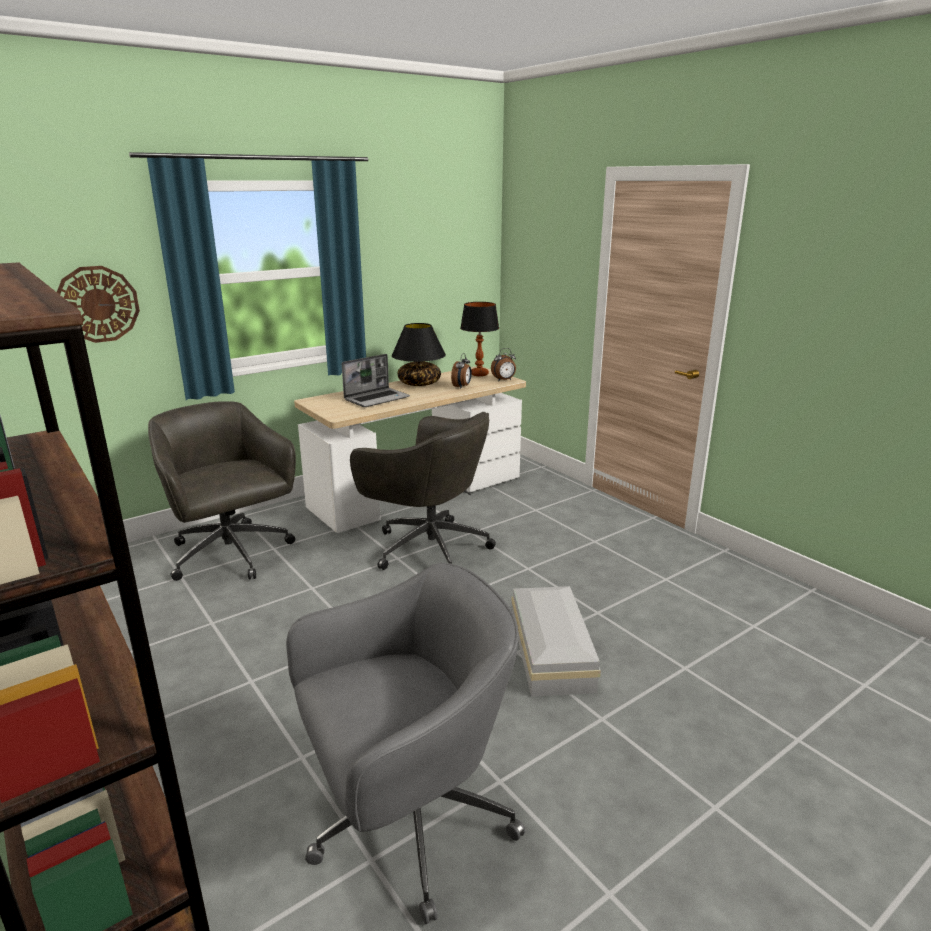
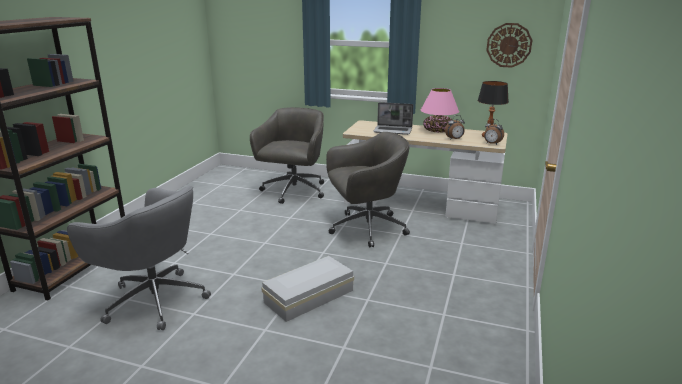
camera: 55 degrees right, 0 degrees up
wall clock [57,266,140,343] -> wall clock moved to [486,23,532,68]
grey office chair [350,412,496,570] -> grey office chair turned 105 degrees counterclockwise [326,132,410,248]
black table lamp [392,323,446,386] -> pink table lamp [421,88,459,133]

